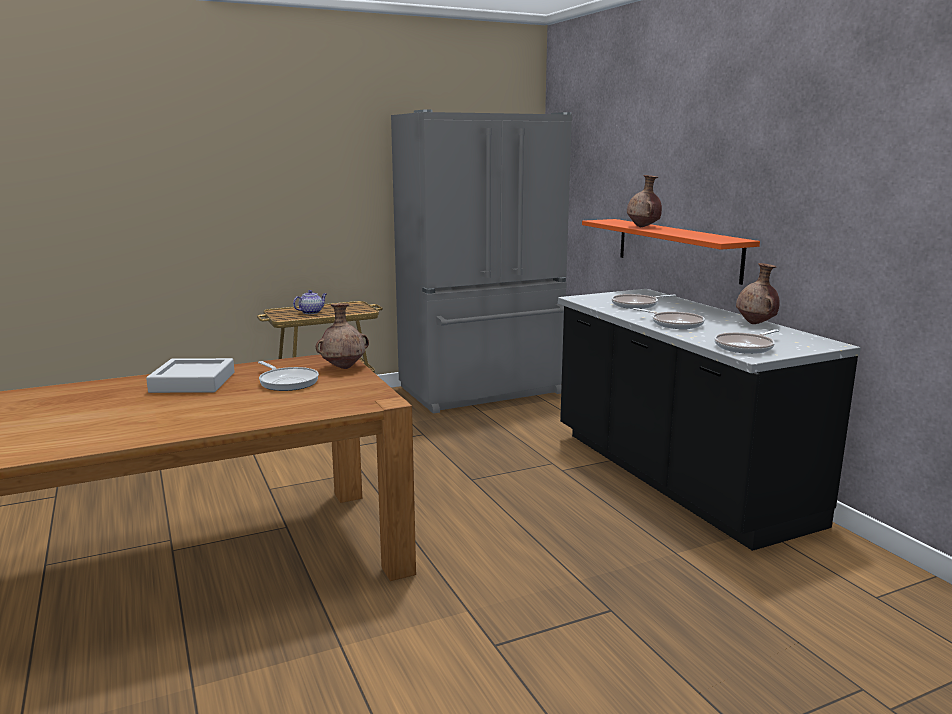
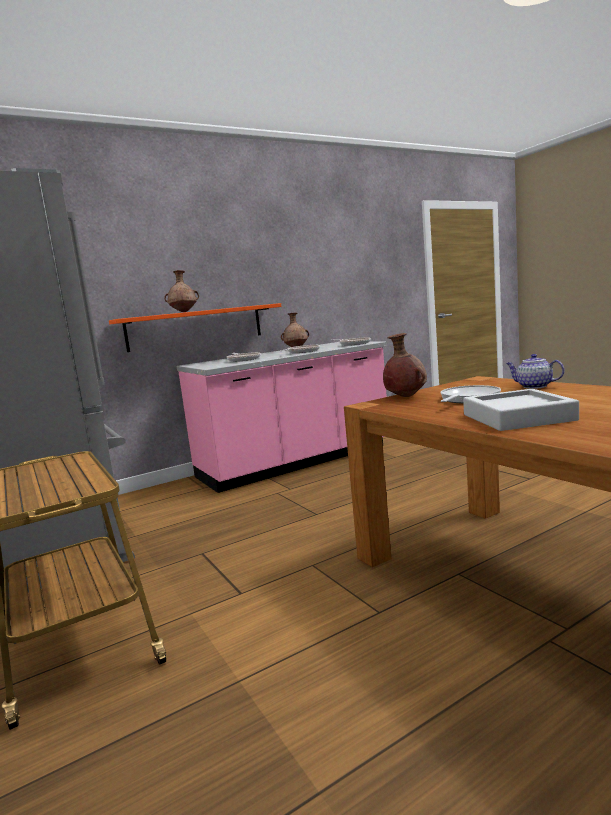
camera: 95 degrees left, 5 degrees down
teapot [293,290,326,314] -> teapot moved to [506,354,565,389]
black counter [558,289,861,551] -> pink counter [177,342,387,493]

